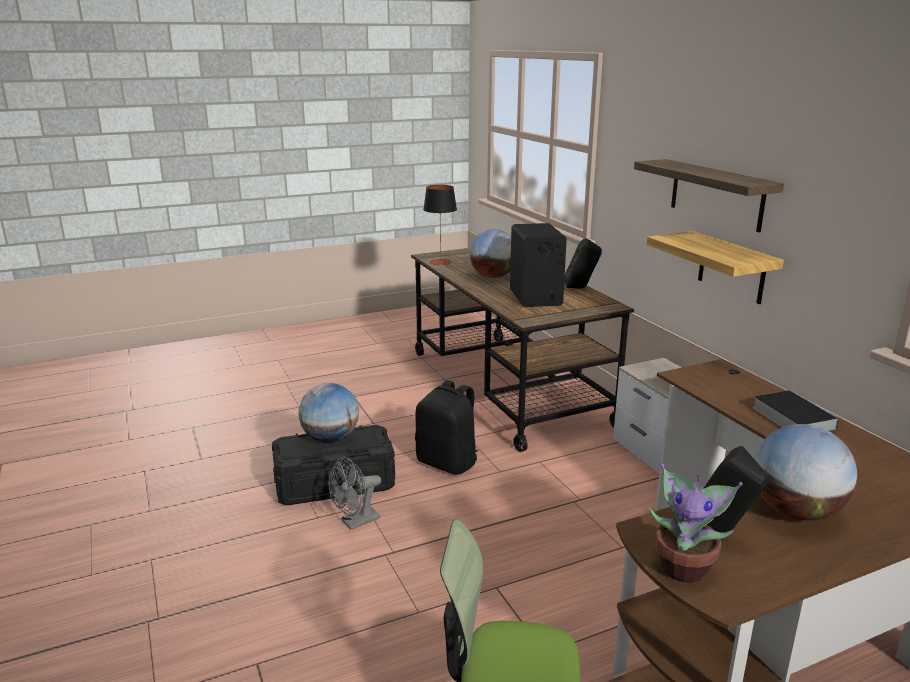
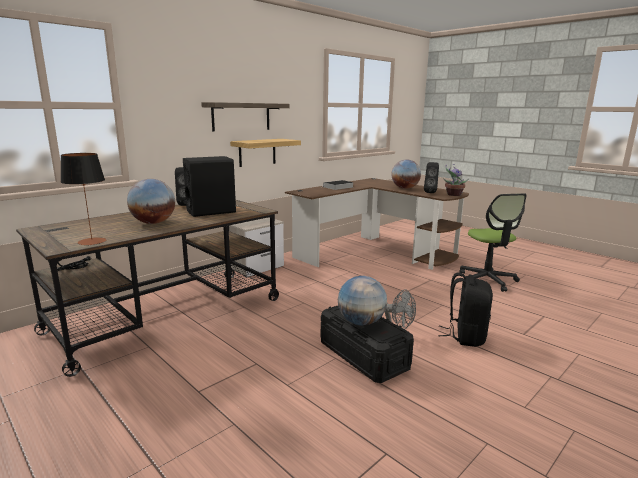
camera: 110 degrees left, 5 degrees down
black backpack [415,380,478,475] -> black backpack moved to [438,272,493,347]

